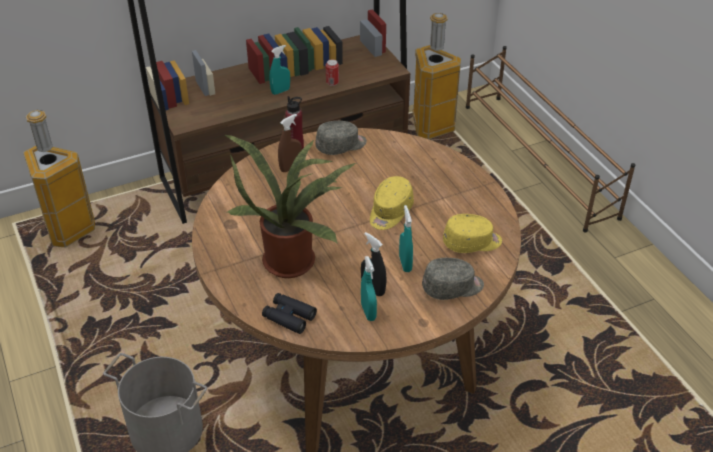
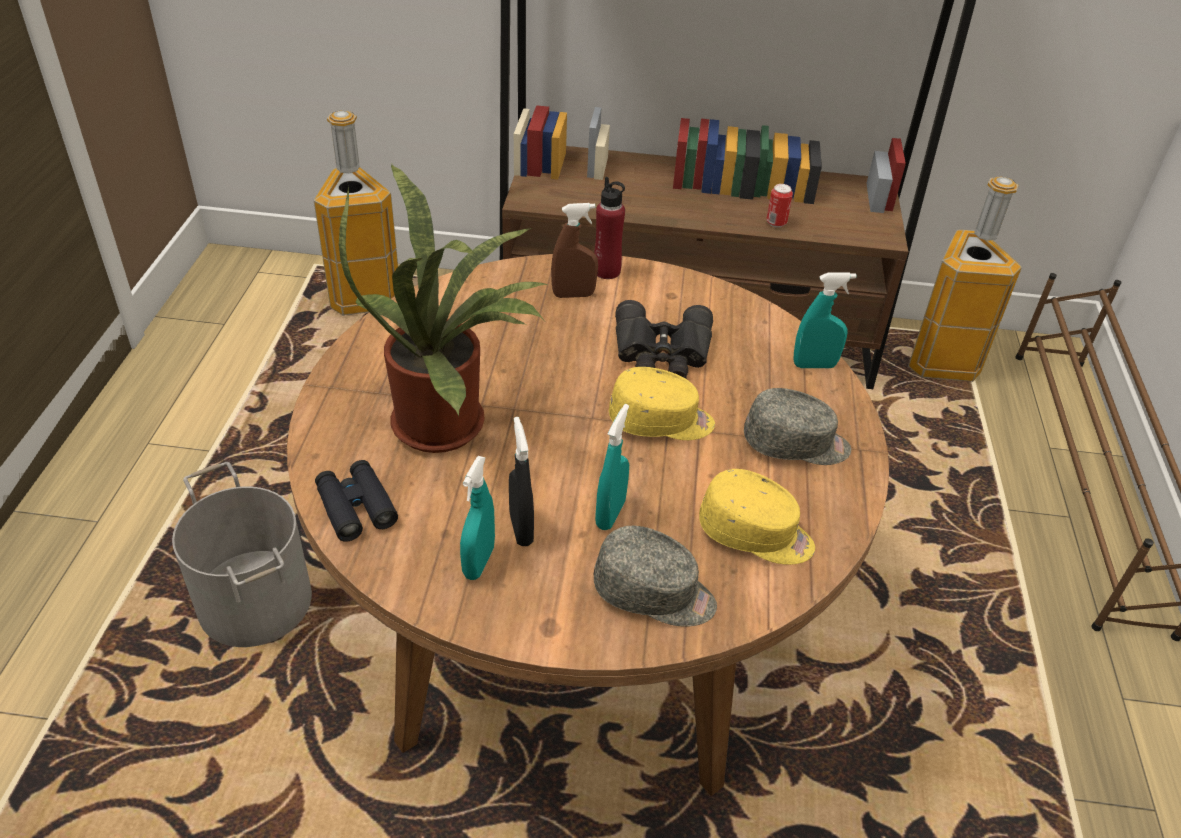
camera: 30 degrees right, 0 degrees up
turquoise spray bottle [269,45,290,95] -> turquoise spray bottle moved to [793,272,857,368]
grey cap [315,121,367,155] -> grey cap moved to [744,388,851,465]
yellow cap [370,176,414,230] -> yellow cap turned 150 degrees counterclockwise [609,367,715,440]
none -> black binoculars [615,300,713,379]

